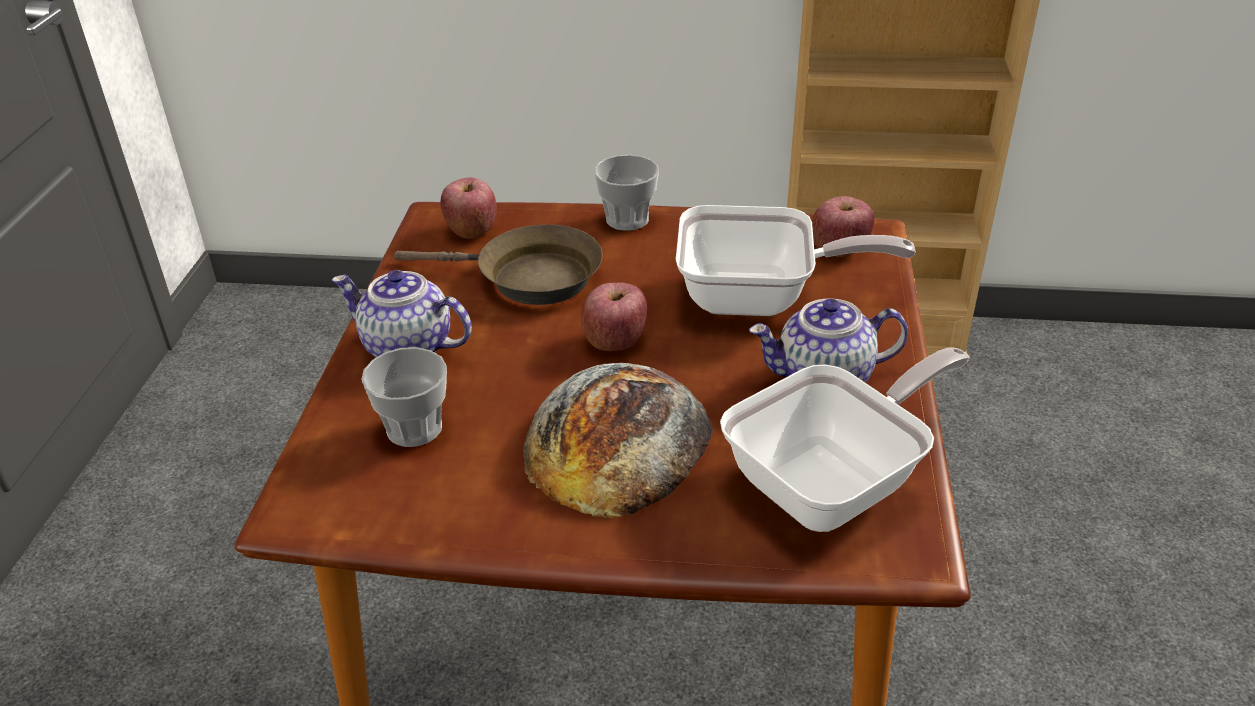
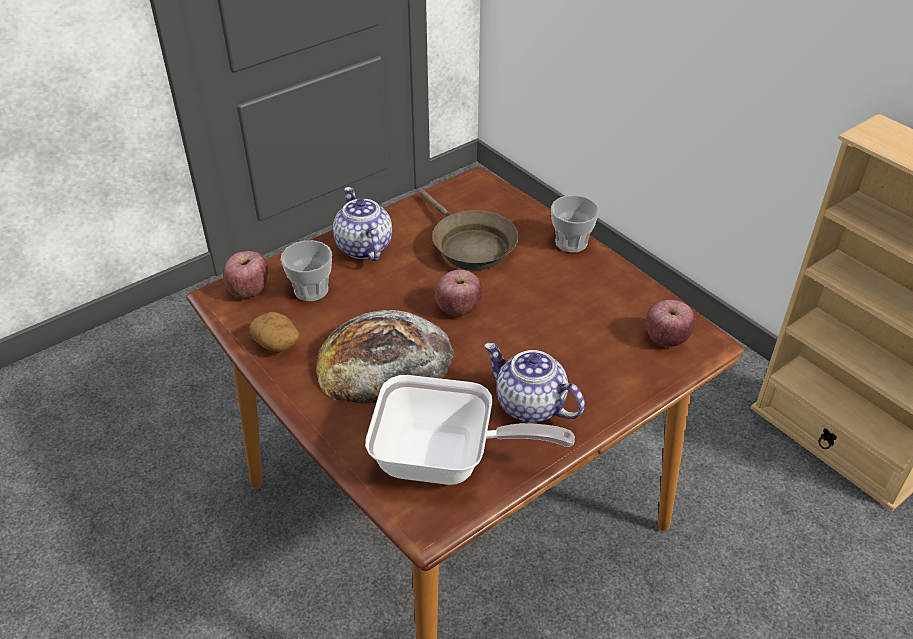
camera: 45 degrees right, 5 degrees up
apple [440,177,497,239] -> apple moved to [223,251,268,298]
frying pan [676,205,916,316] -> none
none -> potato [249,312,299,352]

